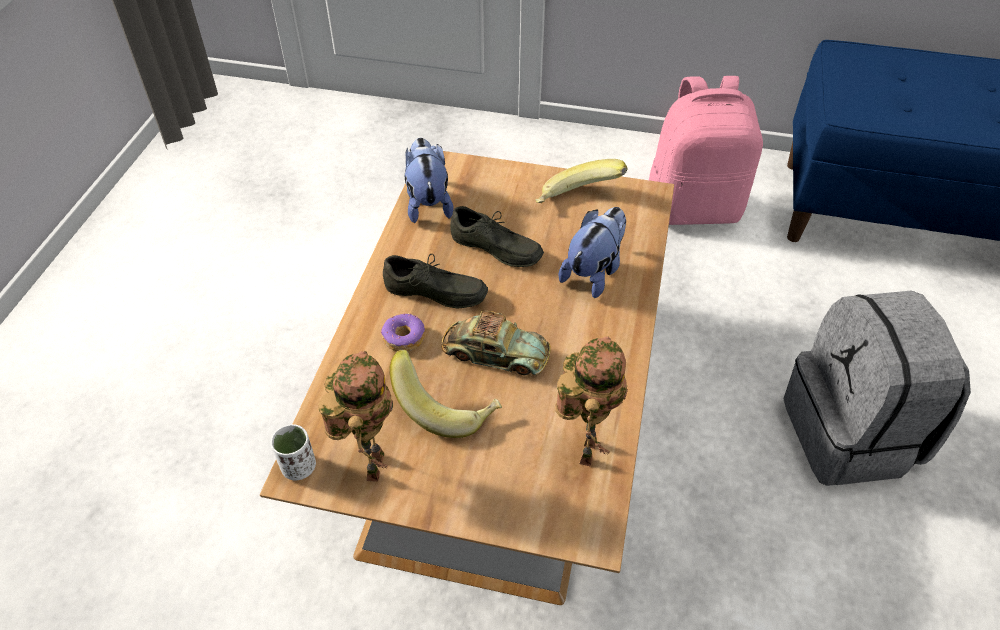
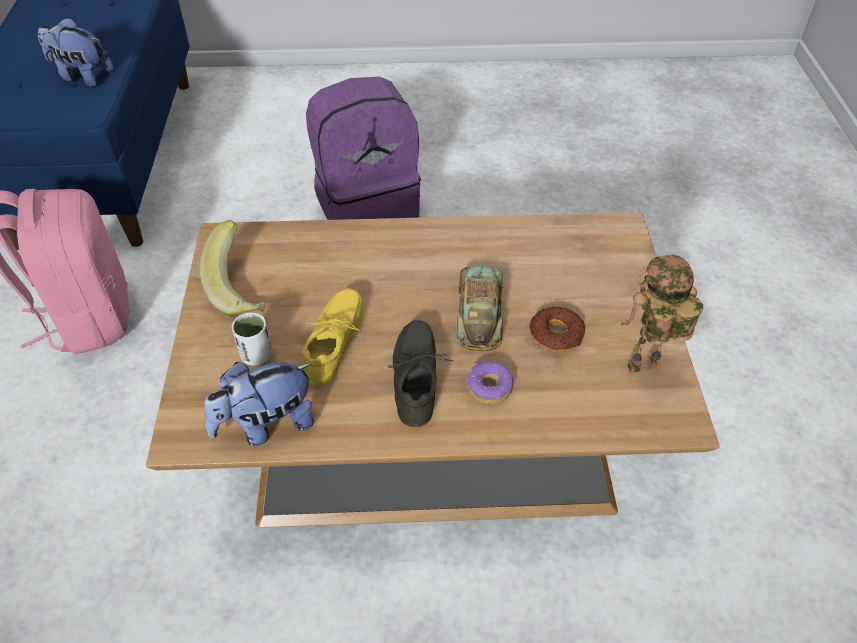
camera: 105 degrees left, 0 degrees up
white cup [271,424,316,480] -> white cup moved to [232,313,272,366]
banana [389,350,502,438] -> donut [530,307,585,351]
grey shoe [450,206,544,267] -> yellow shoe [301,288,363,386]
toy robot [555,336,628,466] -> none
plush toy [559,207,626,298] -> plush toy moved to [38,17,114,87]
grey backpack [783,291,971,486] -> purple backpack [306,77,421,220]

